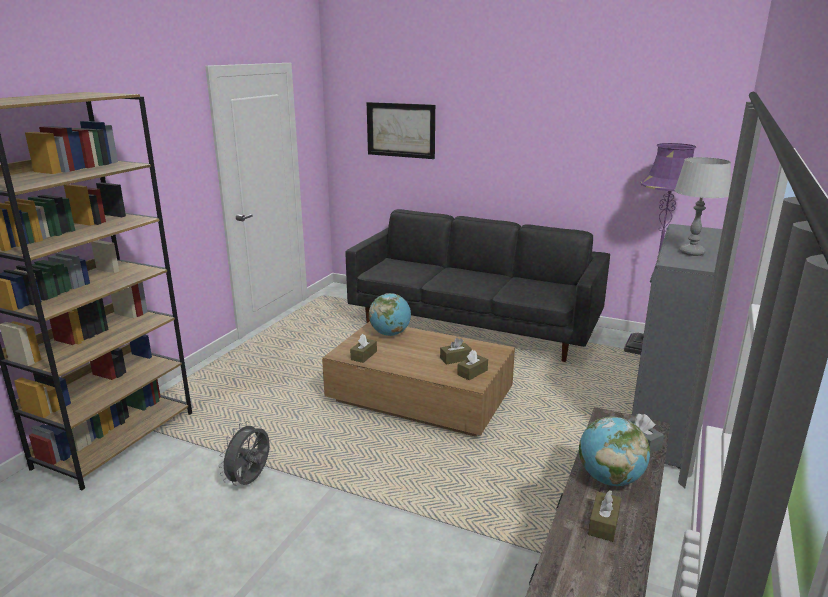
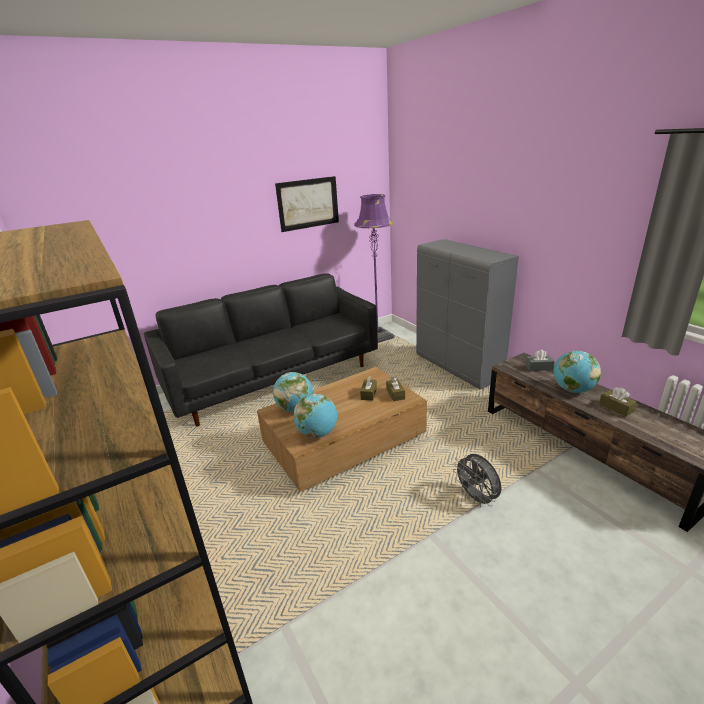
camera: 55 degrees left, 5 degrees up
grey fan [218,421,270,486] -> grey fan moved to [453,454,501,507]
brown tissue box [350,334,377,363] -> globe [294,394,337,438]
picture [367,102,435,159] -> picture moved to [275,176,339,232]
grey table lamp [674,157,731,256] -> none

